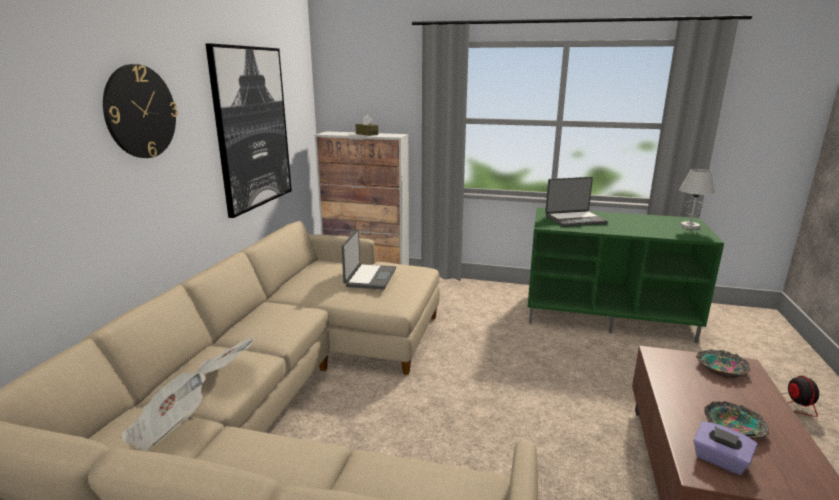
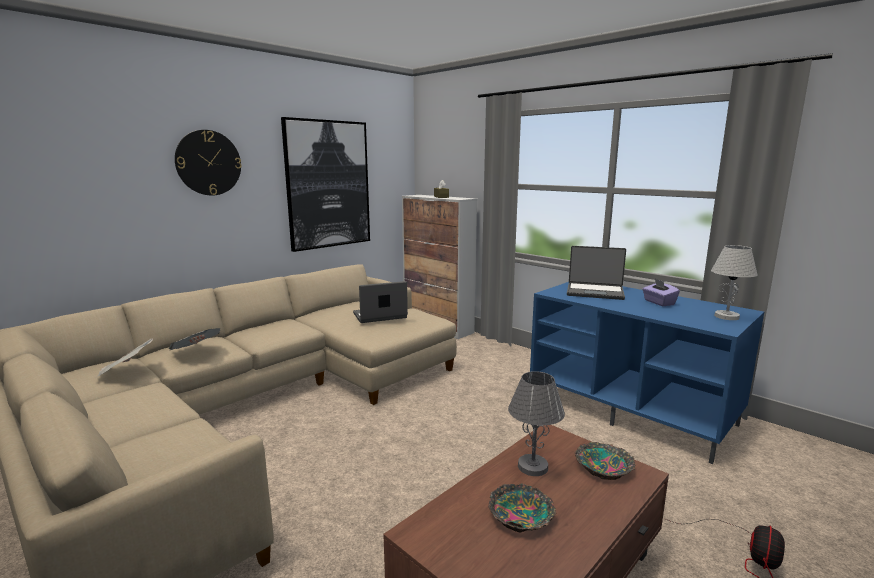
camera: 30 degrees right, 5 degrees down
laptop [341,229,396,289] -> laptop turned 150 degrees counterclockwise [353,281,408,323]
green tv stand [527,208,724,343] -> blue tv stand [530,282,764,464]
purple tissue box [694,421,757,475] -> purple tissue box moved to [642,279,680,306]
none -> grey table lamp [508,371,565,476]

